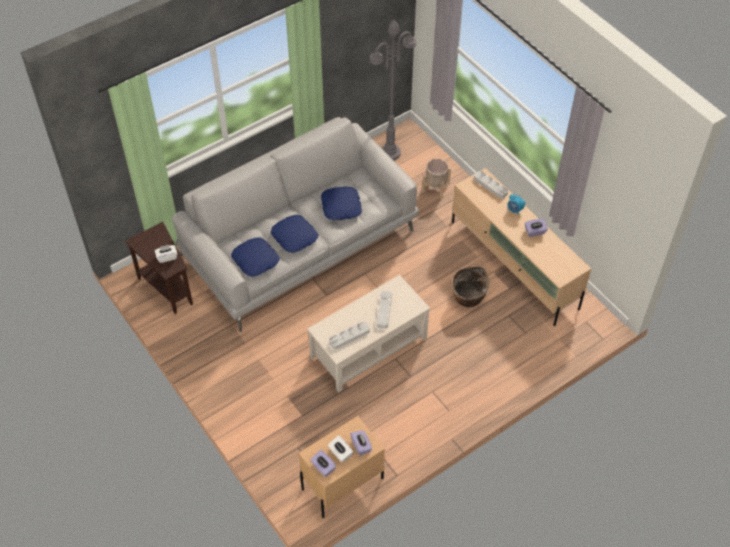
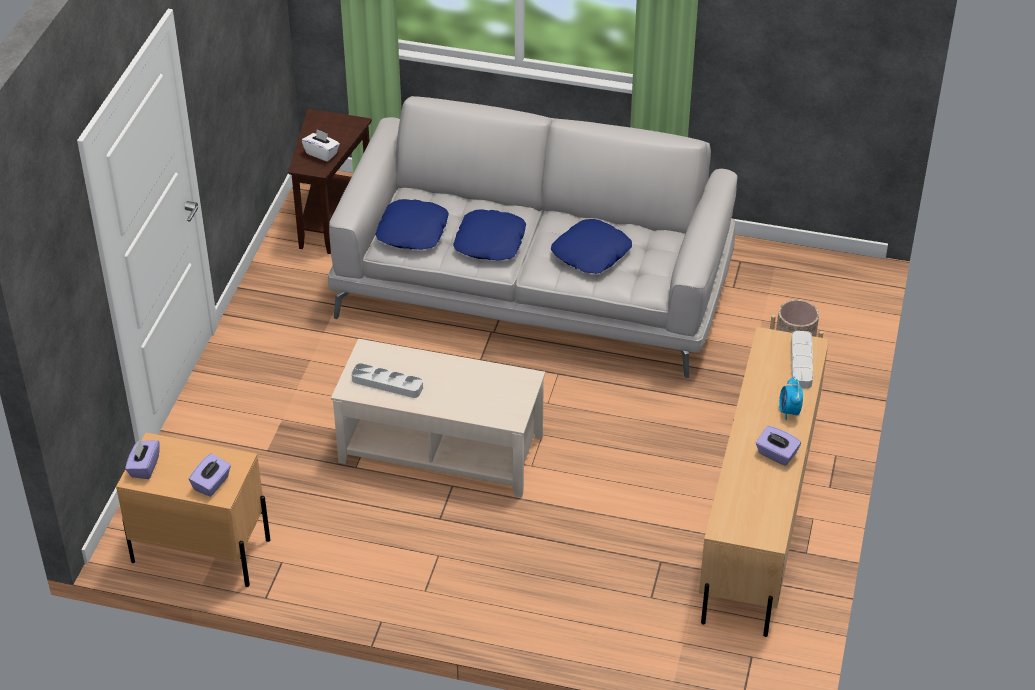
camera: 50 degrees right, 10 degrees down
white tissue box [328,436,353,462] -> none
grey floor lamp [369,20,417,160] -> none
grey tray [376,291,392,329] -> none
basket [452,267,490,307] -> none

